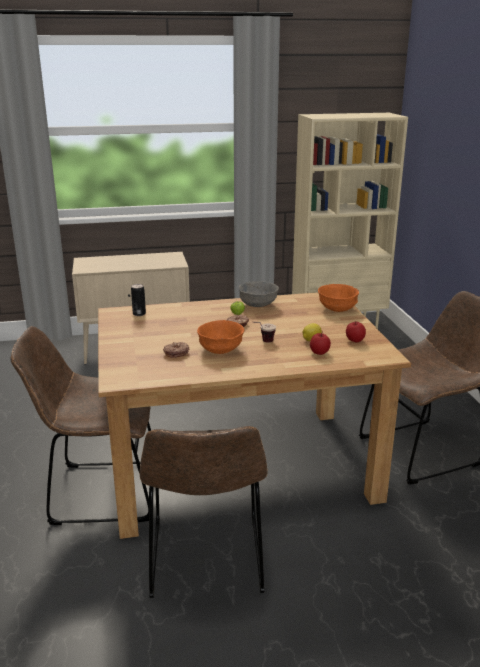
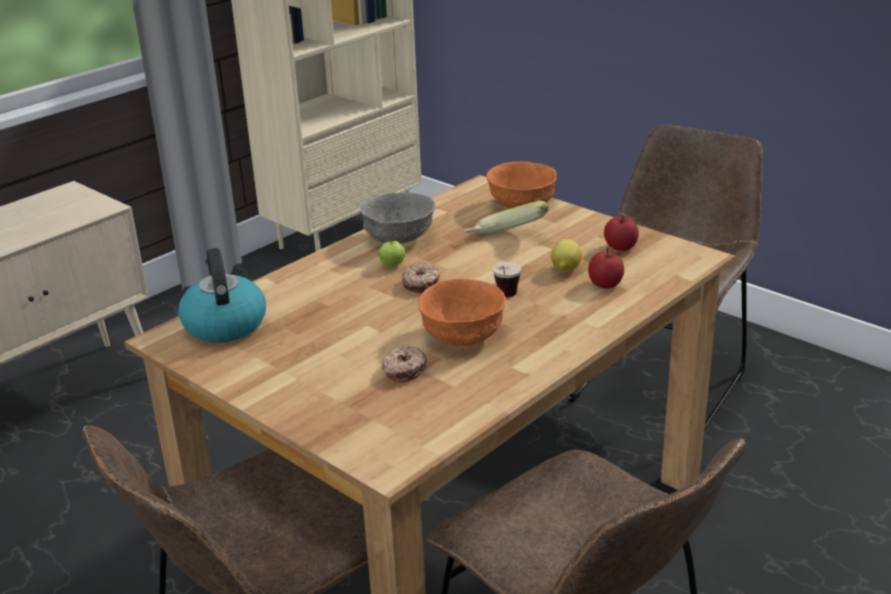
camera: 35 degrees left, 5 degrees up
can [131,284,146,316] -> kettle [178,248,266,343]
none -> banana [464,201,549,234]

